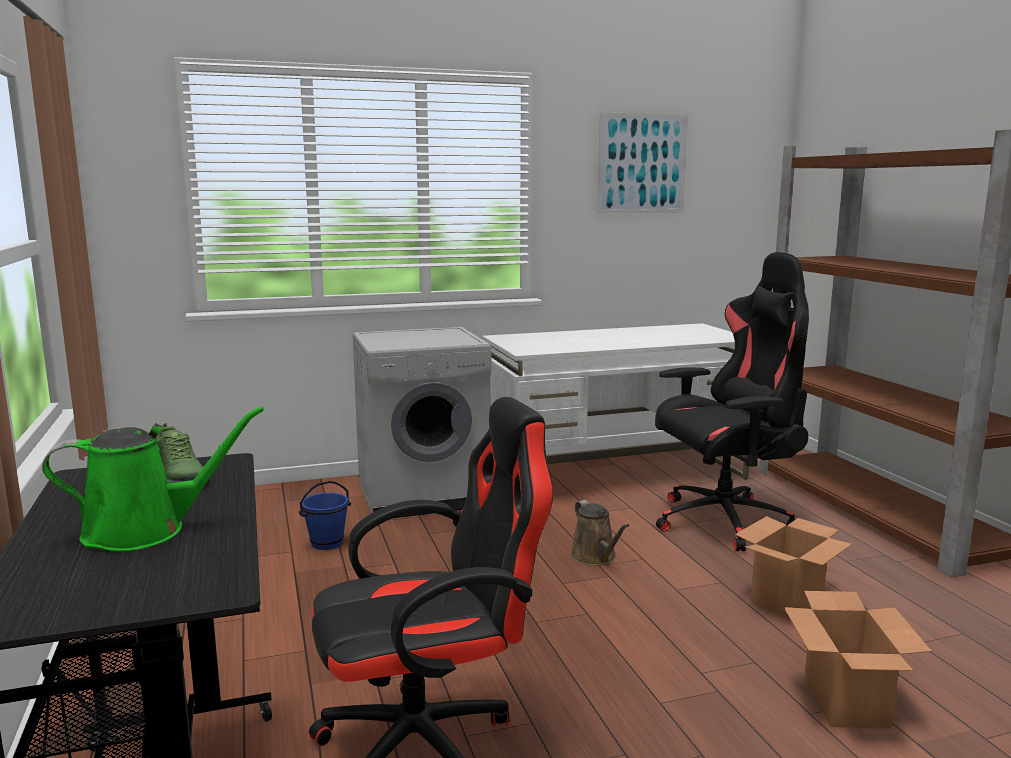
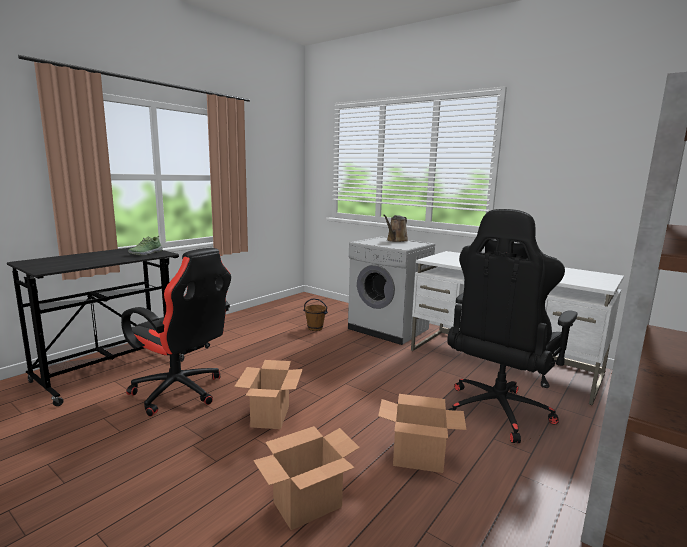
camera: 55 degrees right, 0 degrees up
green watering can [42,406,264,552] -> none
blue bucket [299,481,351,550] -> brown bucket [303,298,328,331]
brown watering can [570,500,630,566] -> brown watering can moved to [383,215,408,242]
picture [597,112,688,213] -> none
black office chair [655,252,809,551] -> black office chair turned 90 degrees clockwise [447,209,578,443]
none -> cardboard box [234,360,303,429]

